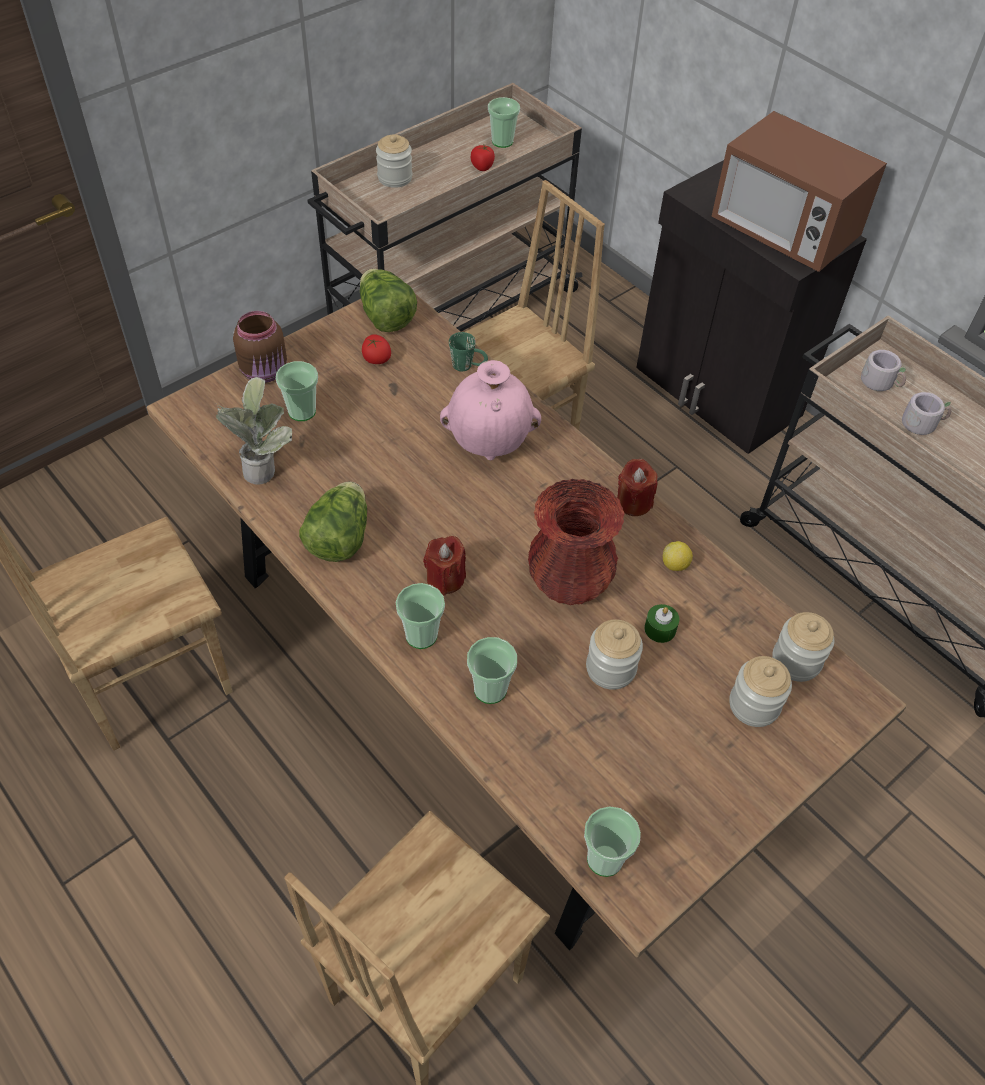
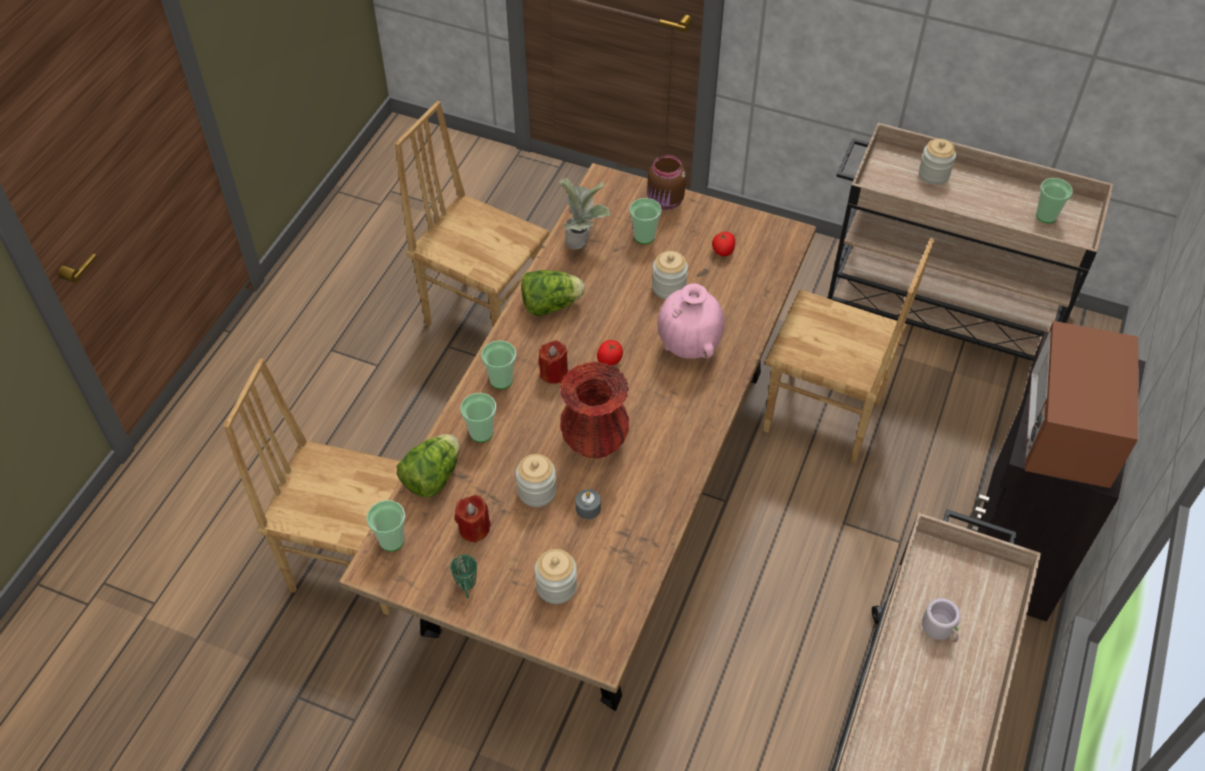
camera: 65 degrees right, 0 degrees up
lettuce [360,269,417,332] -> lettuce moved to [397,434,460,497]
green mug [449,332,488,371] -> green mug moved to [450,555,477,598]
tomato [471,145,495,171] -> tomato moved to [597,340,623,366]
red candle [617,459,658,516] -> red candle moved to [454,495,491,543]
green candle [644,604,679,643] -> grey candle [576,489,601,519]
lemon [663,541,693,571] -> none
jar [772,612,834,682] -> jar moved to [652,251,688,299]
grey mug [861,350,906,391] -> none

